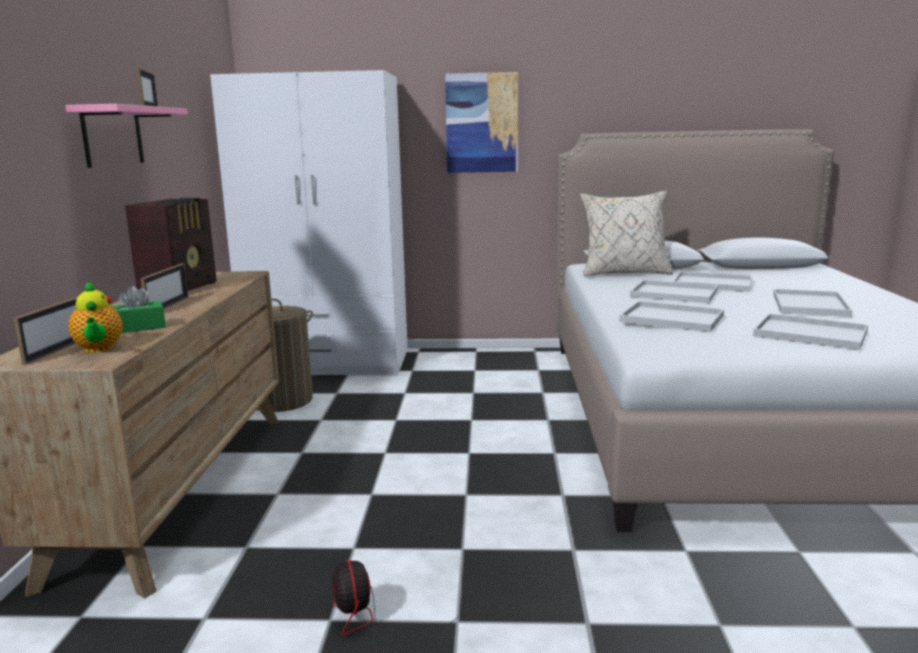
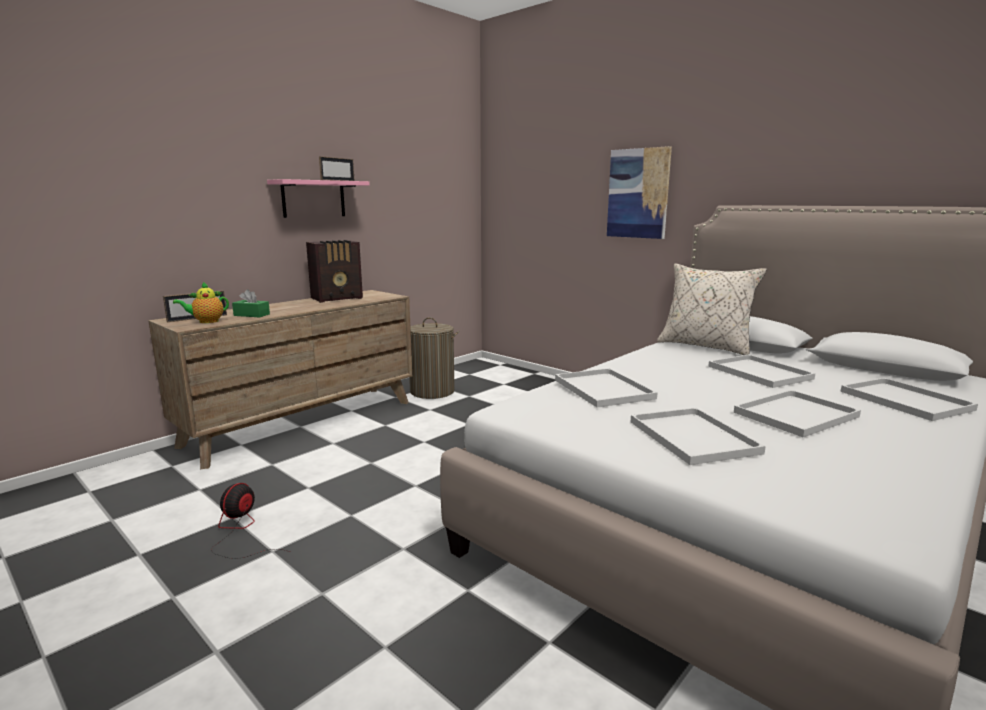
camera: 40 degrees right, 0 degrees up
teapot [68,281,123,352] -> teapot turned 45 degrees clockwise [173,282,229,323]
picture frame [141,263,188,309] -> none
white wardrobe [210,70,408,376] -> none
white tray [630,280,718,303] -> white tray moved to [841,378,978,421]

